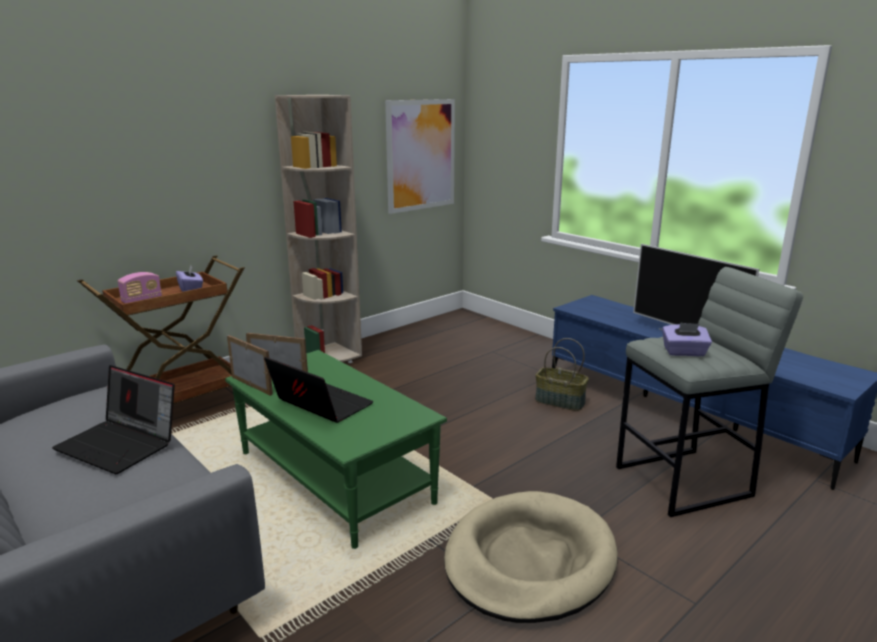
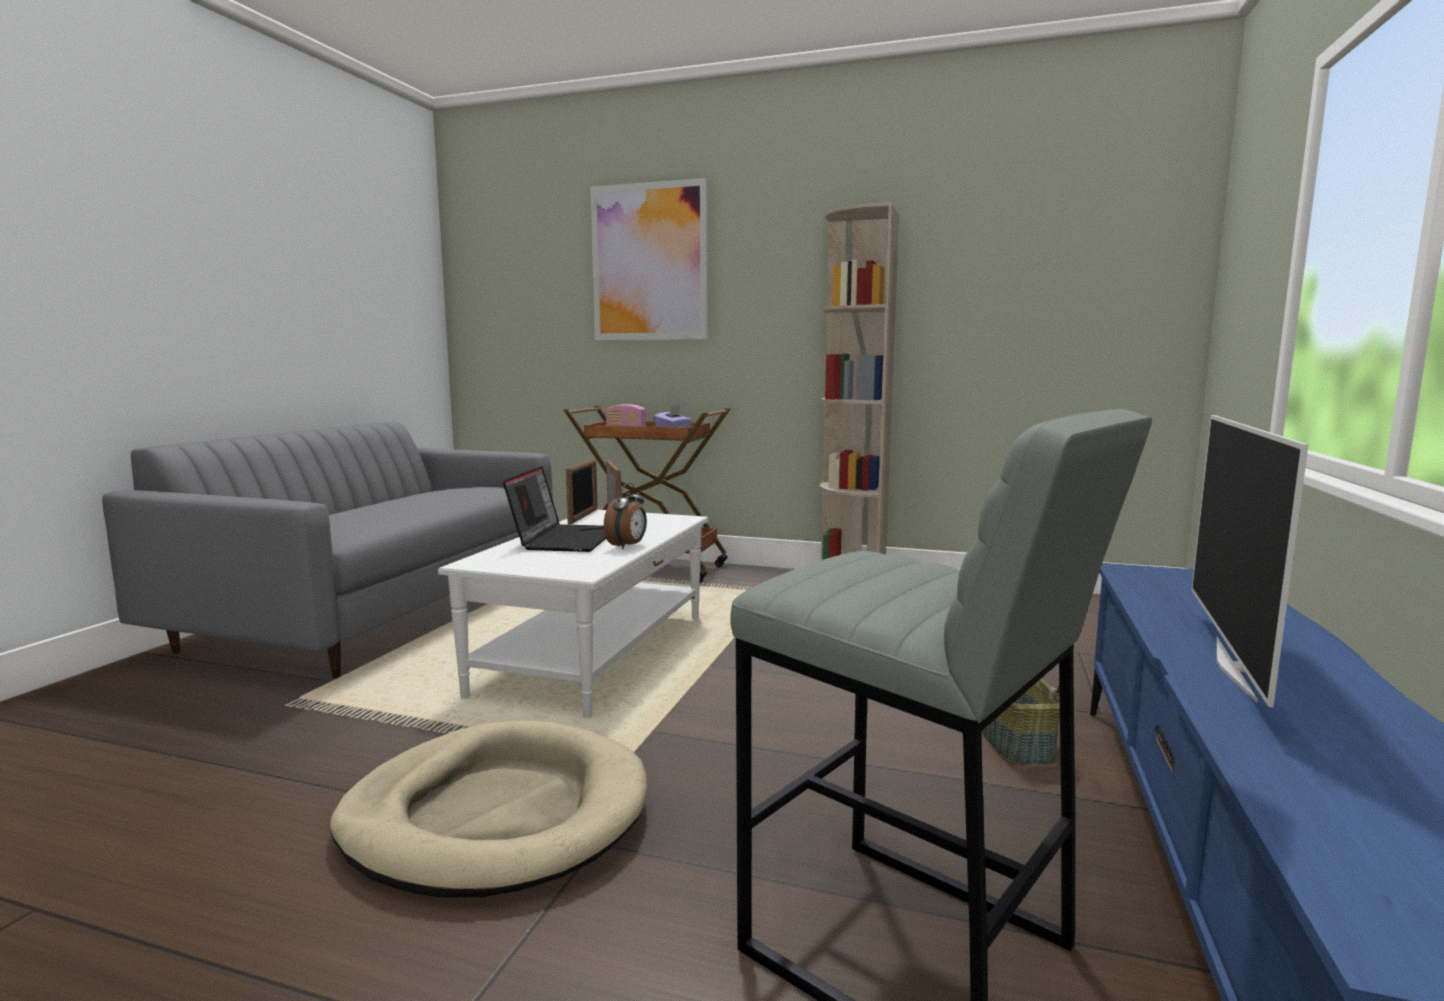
camera: 60 degrees right, 10 degrees down
laptop [52,365,175,474] -> none
green coffee table [225,350,447,549] -> white coffee table [438,510,708,718]
picture [385,99,455,214] -> picture moved to [590,178,708,340]
purple tissue box [662,322,712,356] -> none
none -> alarm clock [604,483,647,549]

